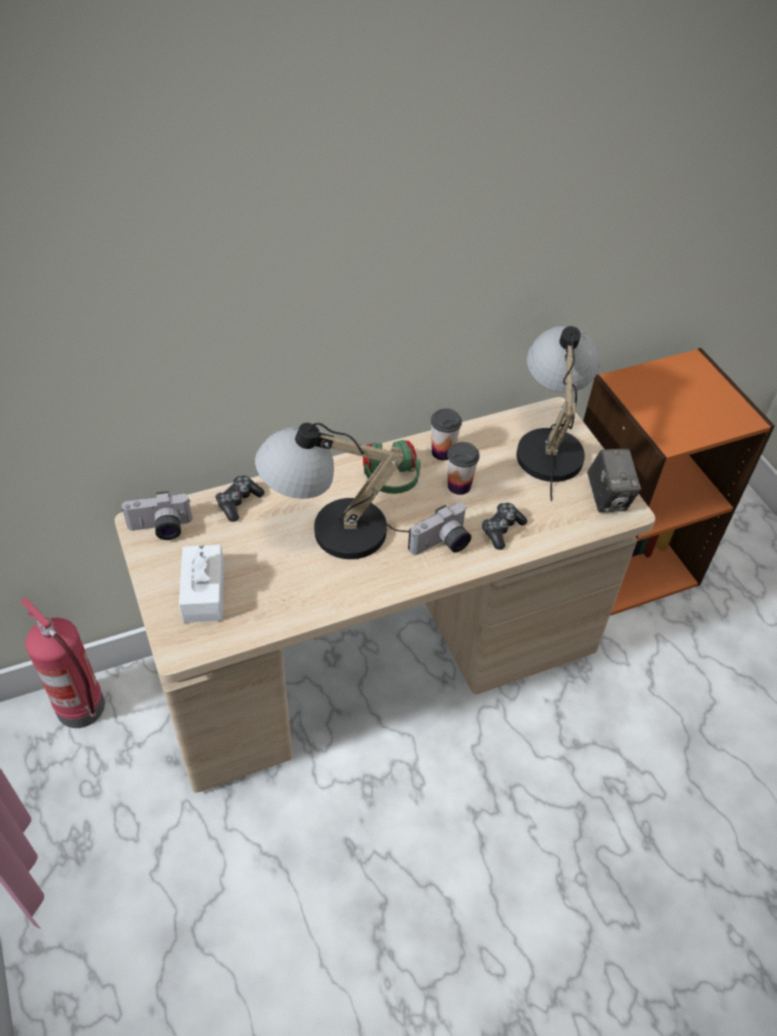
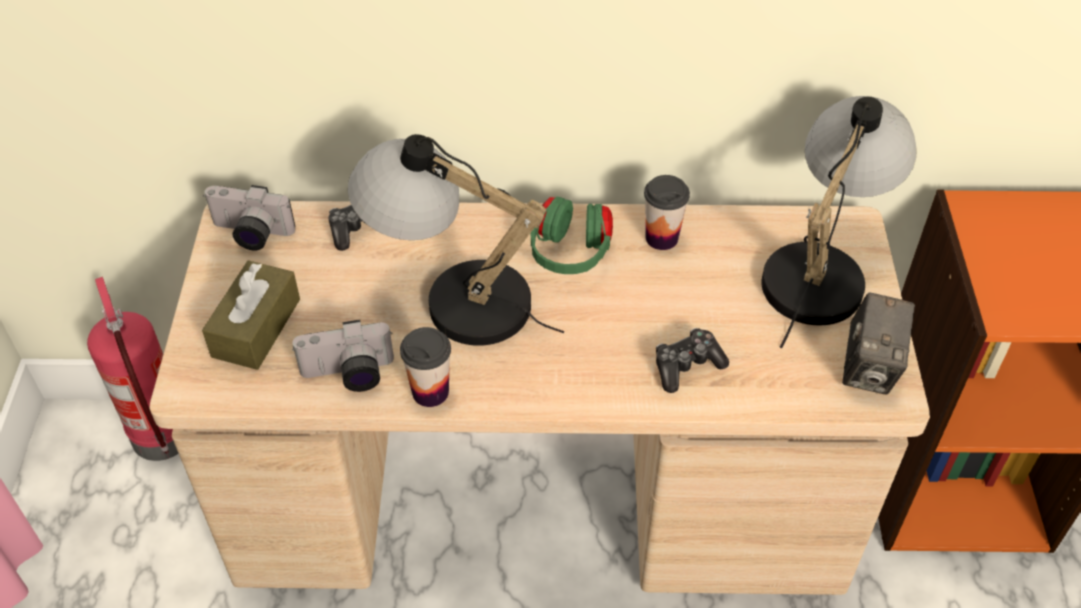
camera: 25 degrees right, 0 degrees up
white tissue box [179,545,224,623] -> brown tissue box [202,261,300,370]
camera [408,503,471,555] -> camera moved to [292,320,394,392]
cup [447,442,480,495] -> cup moved to [400,327,451,407]

